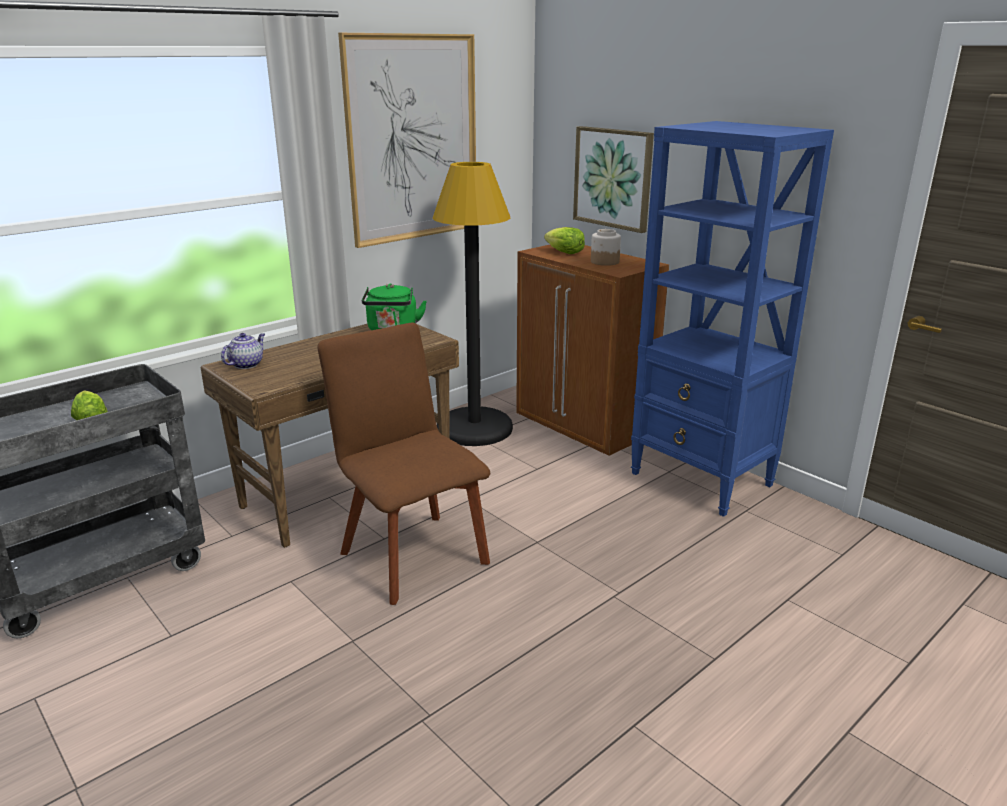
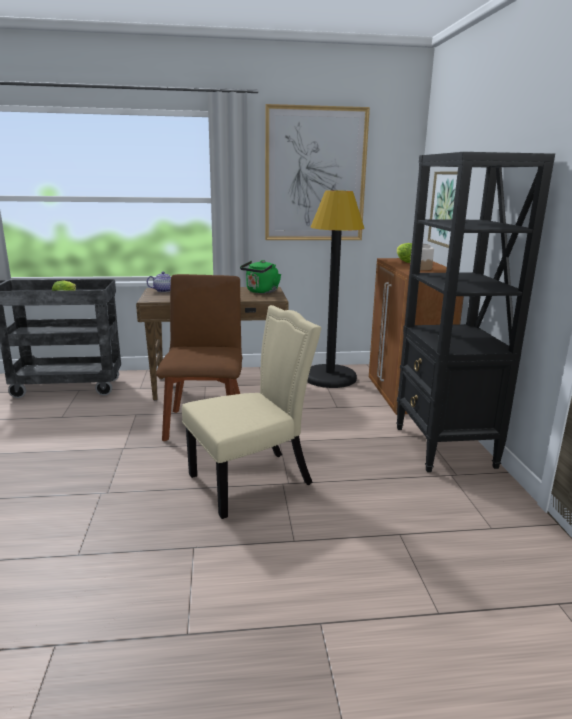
camera: 35 degrees right, 5 degrees down
blue bookcase [631,121,834,517] -> black bookcase [396,152,555,472]
none -> beige chair [182,305,321,519]

